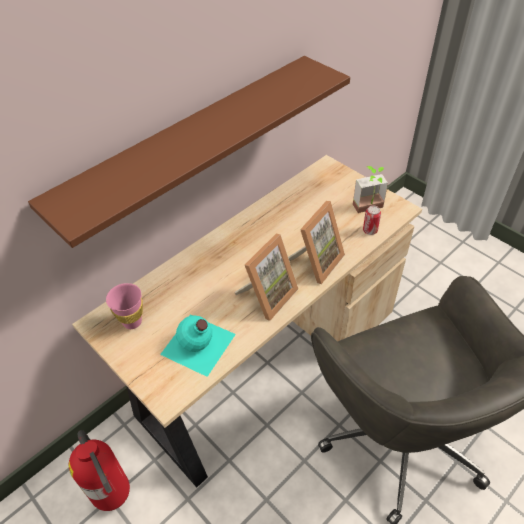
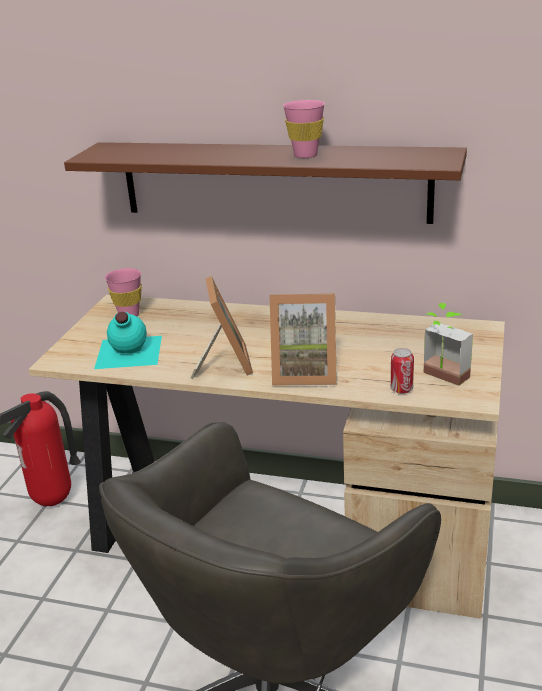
camera: 60 degrees right, 20 degrees down
picture frame [234,234,298,321] -> picture frame turned 105 degrees counterclockwise [190,276,253,379]
none -> pink cup [283,100,325,158]

